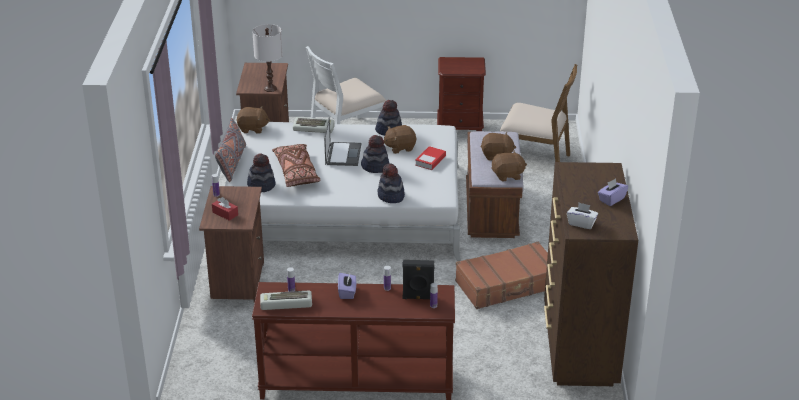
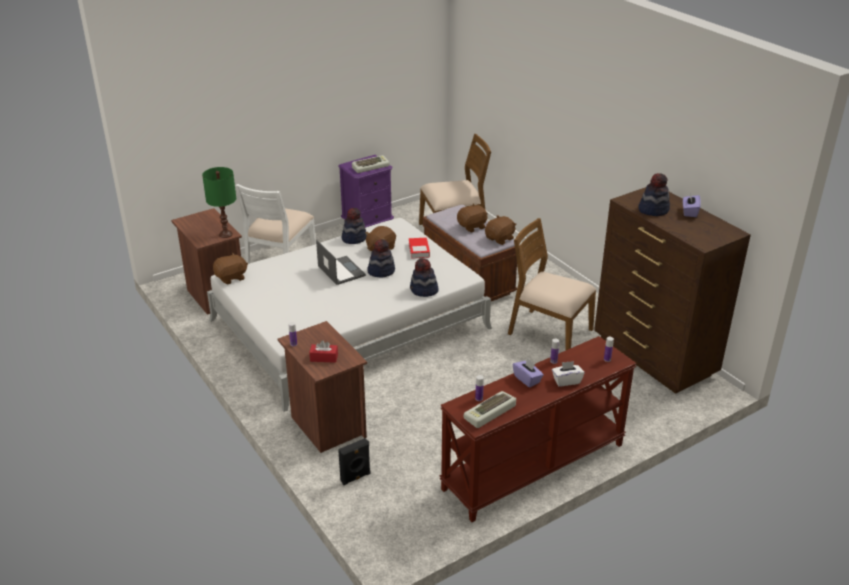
camera: 35 degrees left, 0 degrees up
grey pillow [215,118,246,182] -> none
hat [247,153,275,192] -> hat moved to [638,173,670,216]
white table lamp [252,24,283,92] -> green table lamp [202,167,236,238]
brown pillow [272,144,320,187] -> none
keyboard [293,117,335,133] -> keyboard moved to [352,155,390,173]
black speaker [402,260,435,300] -> black speaker moved to [338,438,371,485]
brown nightstand [437,57,486,131] -> purple nightstand [338,155,394,228]
brown suitcase [455,242,548,309] -> brown chair [508,218,596,351]
white tissue box [567,203,598,229] -> white tissue box moved to [552,361,584,387]

